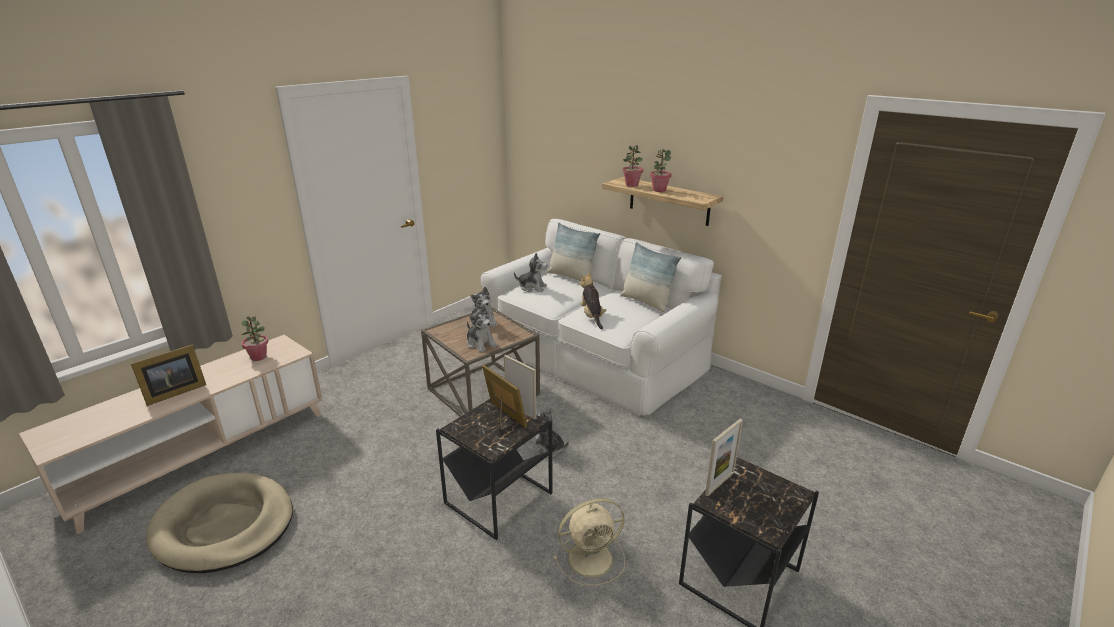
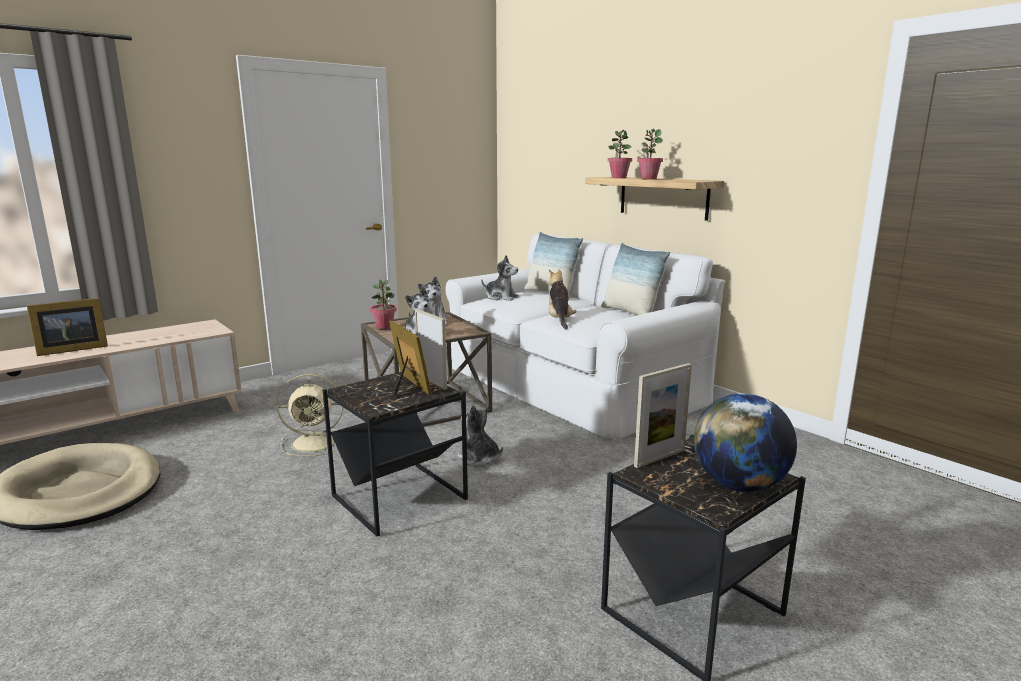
camera: 10 degrees right, 10 degrees down
potted plant [241,316,268,361] -> potted plant moved to [370,279,396,329]
beige fan [553,498,625,586] -> beige fan moved to [276,374,343,457]
none -> globe [694,393,797,492]

